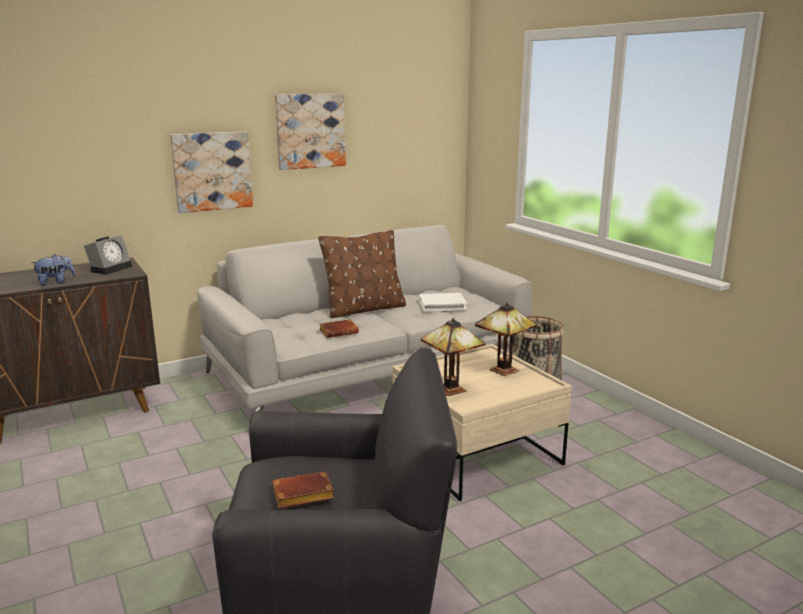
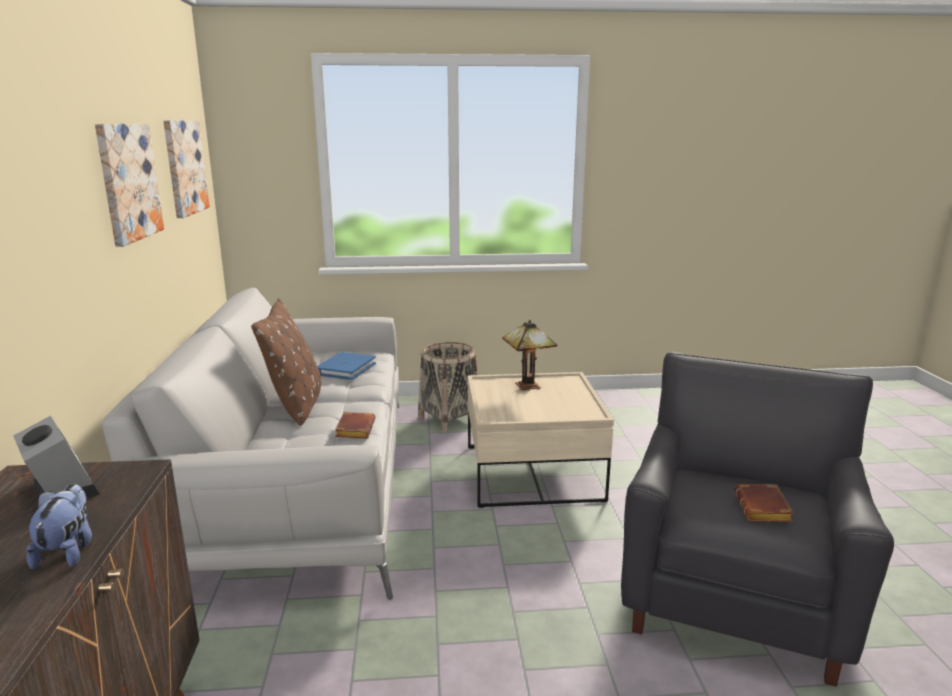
camera: 65 degrees left, 0 degrees up
picture [170,131,253,213] -> picture moved to [163,120,210,218]
white book [419,293,467,312] -> blue book [317,352,376,380]
table lamp [421,318,485,396] -> none

